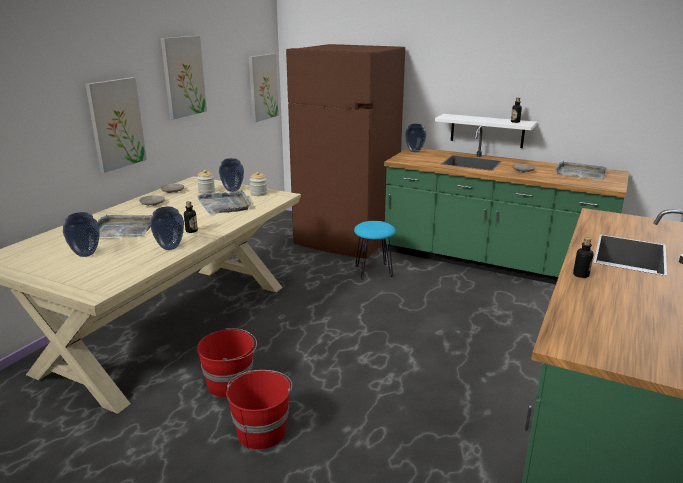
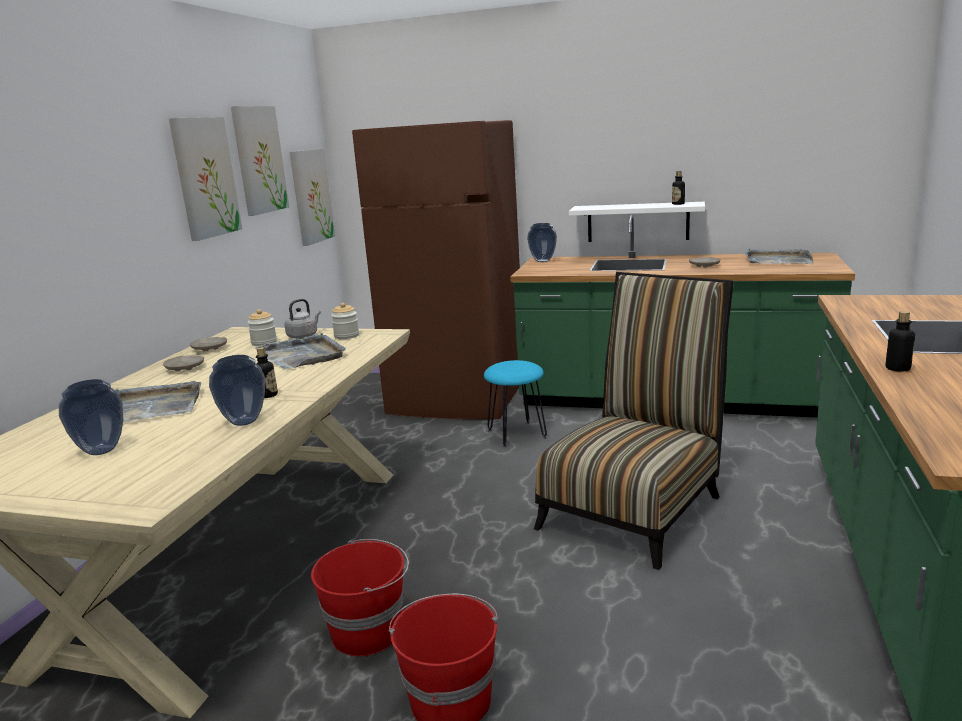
camera: 10 degrees left, 5 degrees down
picture [85,77,147,173] -> picture moved to [231,106,289,216]
vase [219,158,244,192] -> grey kettle [284,299,321,339]
none -> chair [534,272,734,570]

